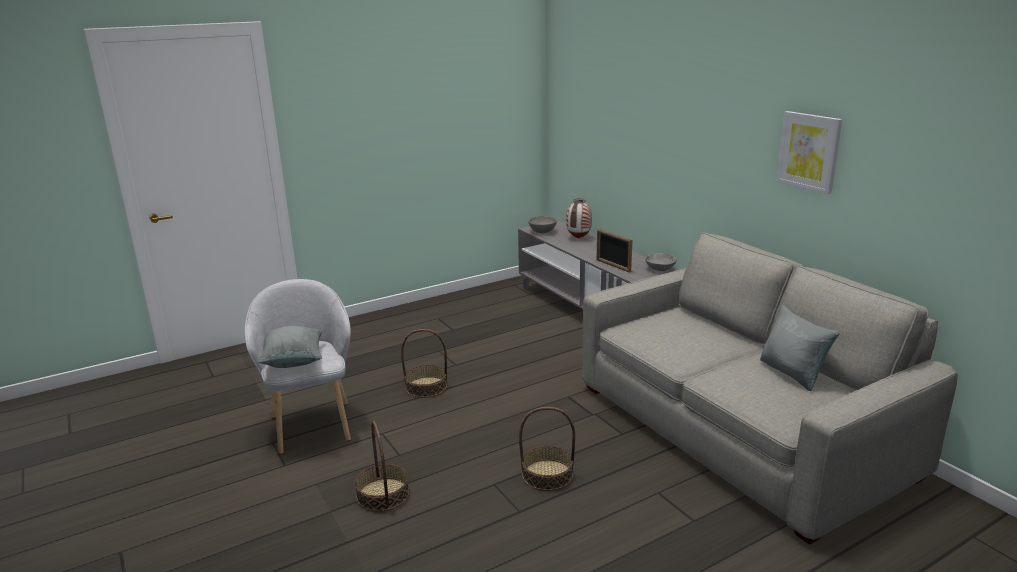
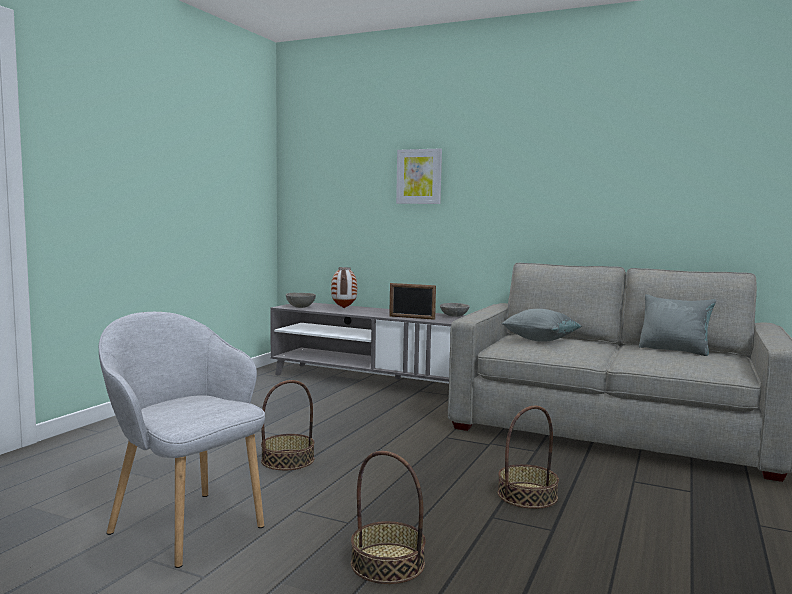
camera: 35 degrees left, 15 degrees down
grey pillow [258,326,323,368] -> grey pillow moved to [501,309,582,342]
picture [777,111,842,194] -> picture moved to [396,148,442,204]

